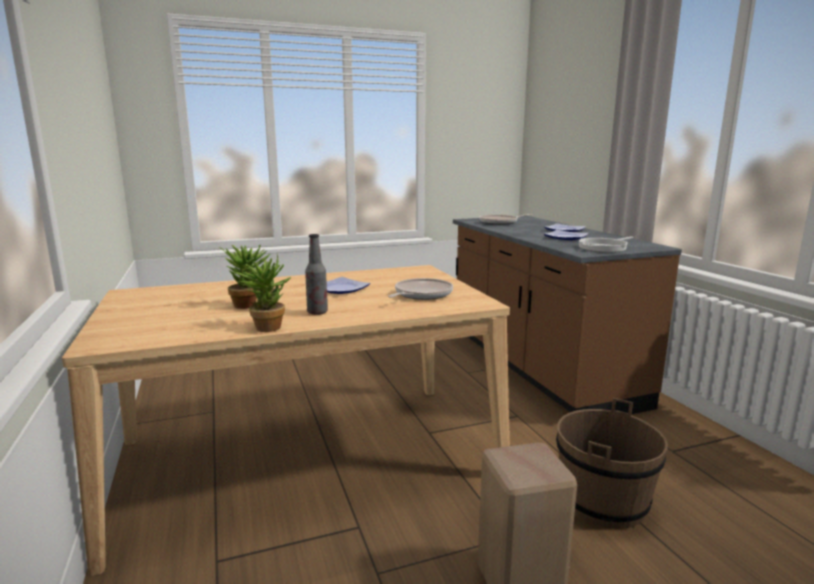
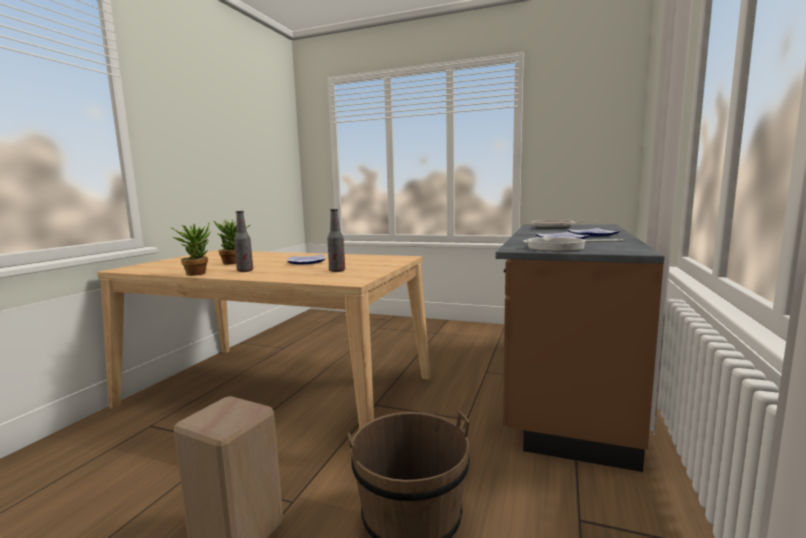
camera: 40 degrees right, 5 degrees down
frying pan [388,278,453,300] -> bottle [327,209,345,272]

